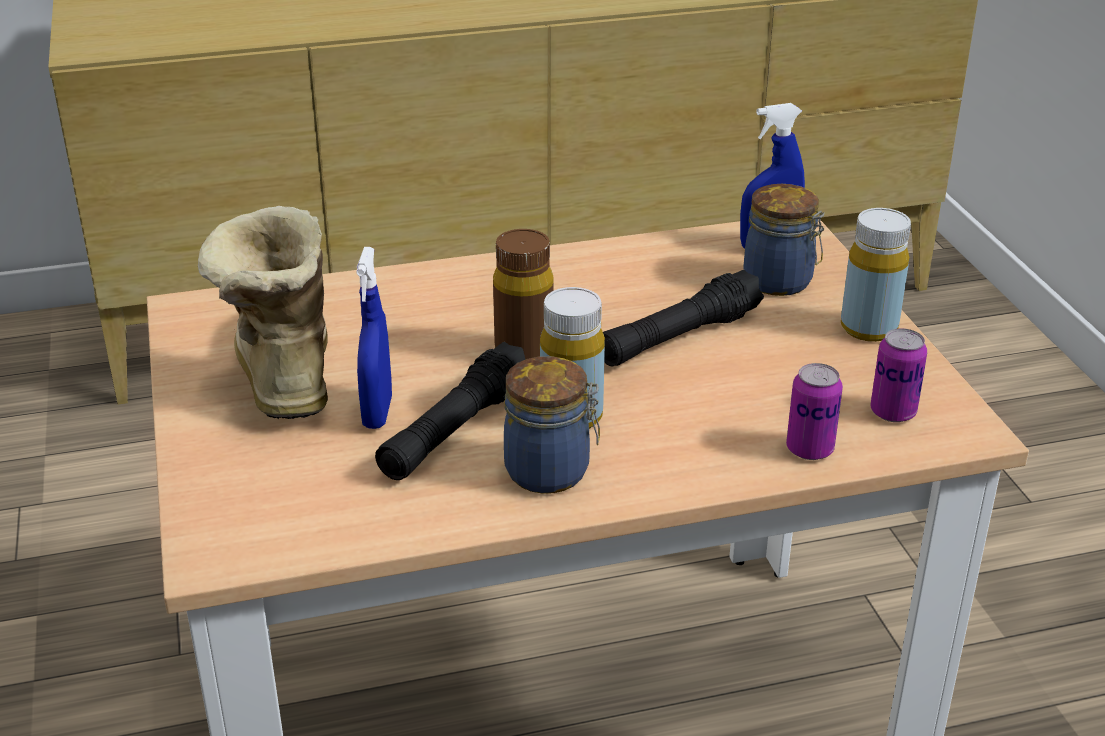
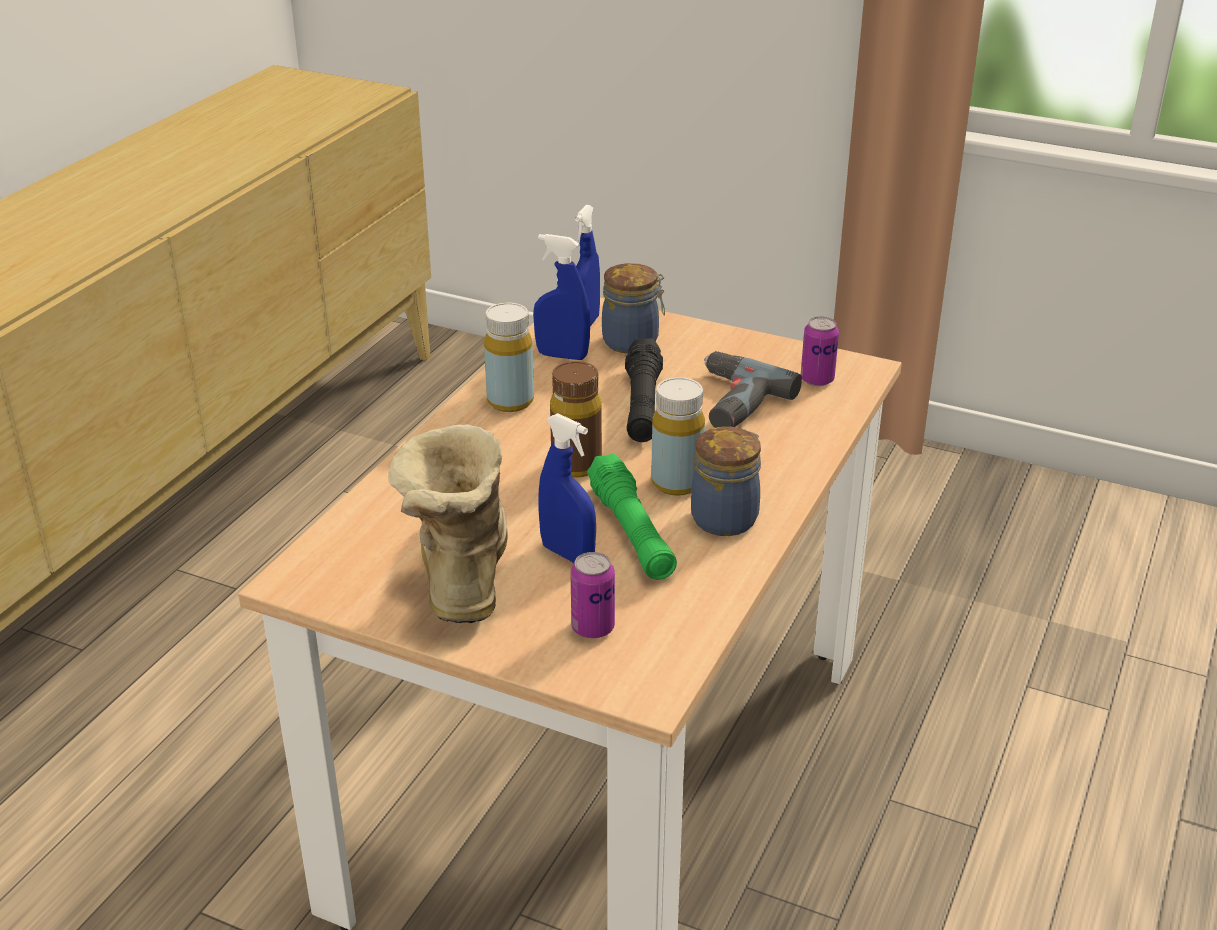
camera: 50 degrees left, 0 degrees up
boot [198,206,328,419] -> boot turned 60 degrees clockwise [388,424,508,623]
black flashlight [375,342,526,480] -> green flashlight [587,453,677,580]
can [786,363,843,460] -> can moved to [571,552,615,638]
yellow bottle [841,208,911,342] -> yellow bottle moved to [484,303,534,412]
none -> blue spray bottle [533,234,590,360]
none -> power drill [704,351,802,428]

